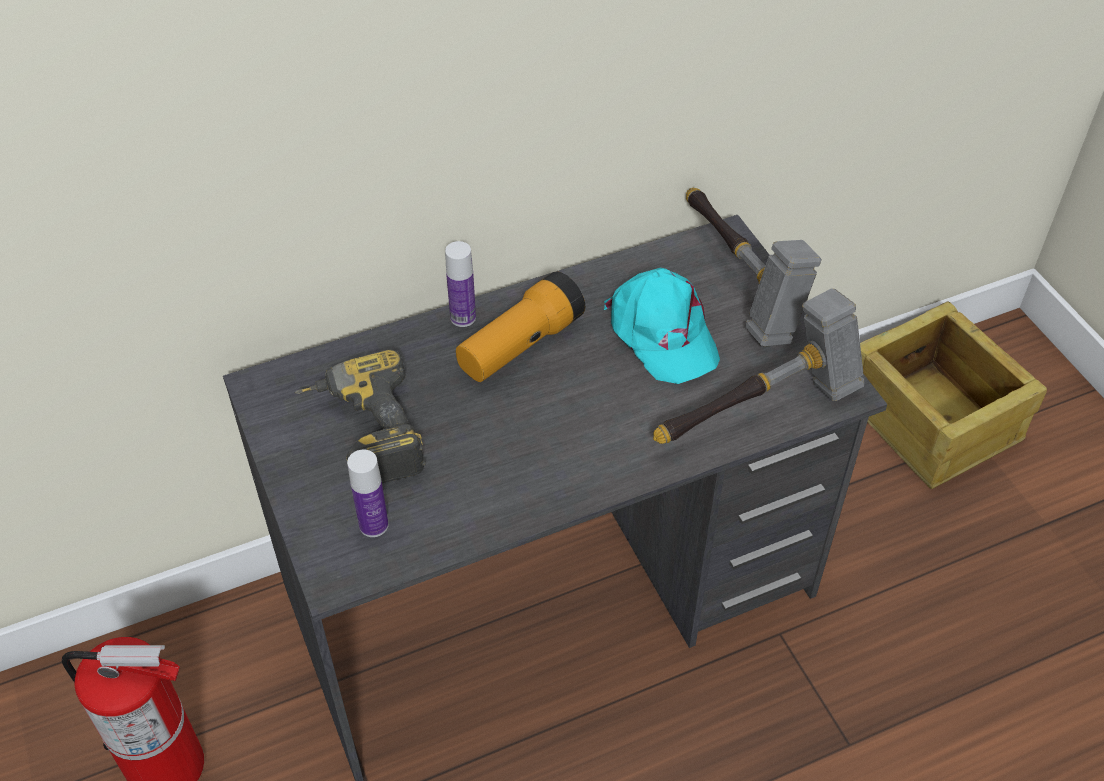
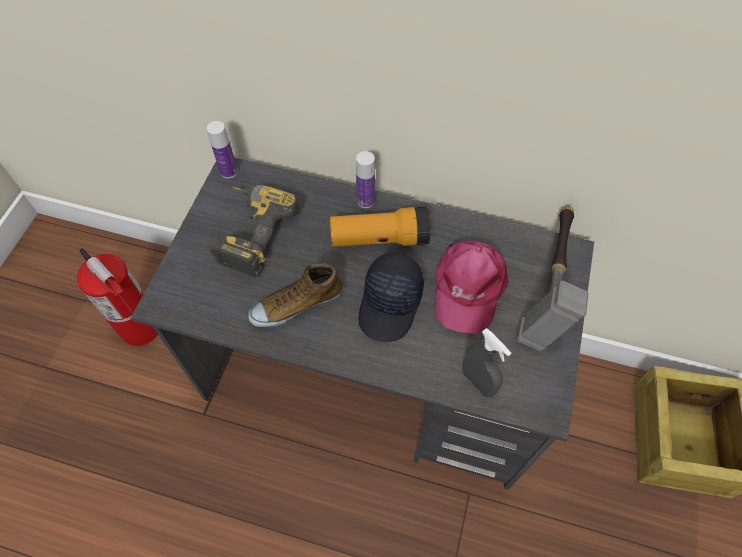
camera: 40 degrees right, 10 degrees up
bottle [347,449,389,537] -> bottle moved to [207,121,238,178]
turquoise cap [604,268,720,384] -> pink cap [435,241,509,334]
hammer [653,288,865,444] -> grey spray bottle [462,328,511,397]
none -> shoe [248,263,343,327]
none -> black cap [359,252,424,342]

